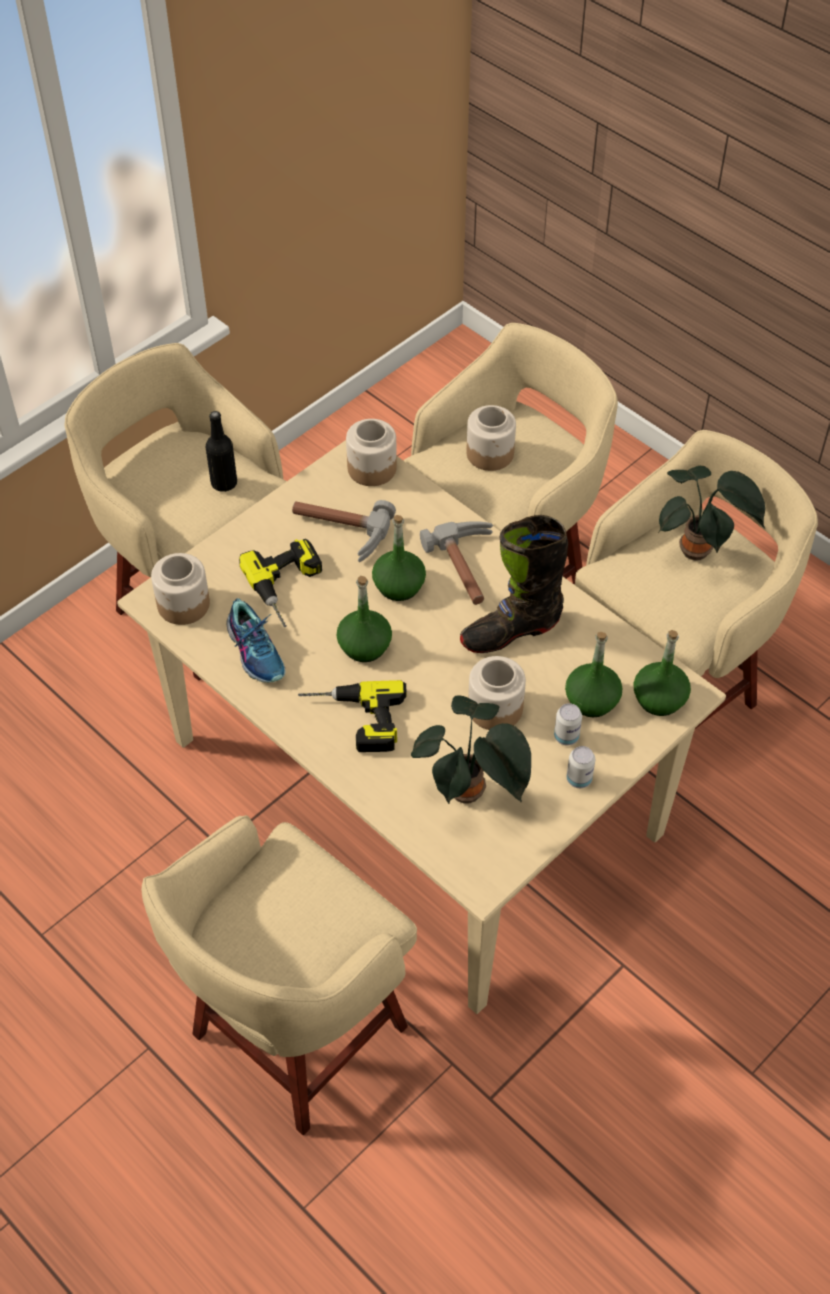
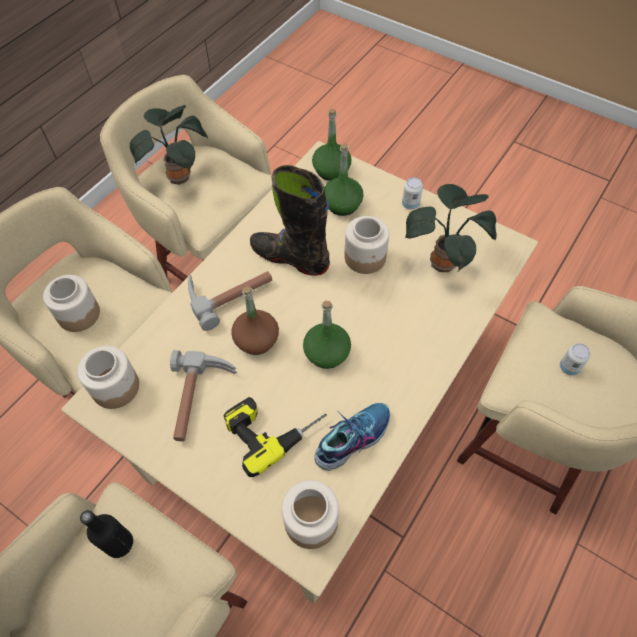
camera: 100 degrees left, 5 degrees up
power drill [298,680,407,752] -> none
green bottle [372,515,426,601] -> brown bottle [231,286,279,355]
black boot [460,515,568,653] -> black boot turned 150 degrees clockwise [250,165,330,276]
can [554,703,582,746] -> can moved to [560,343,590,376]

